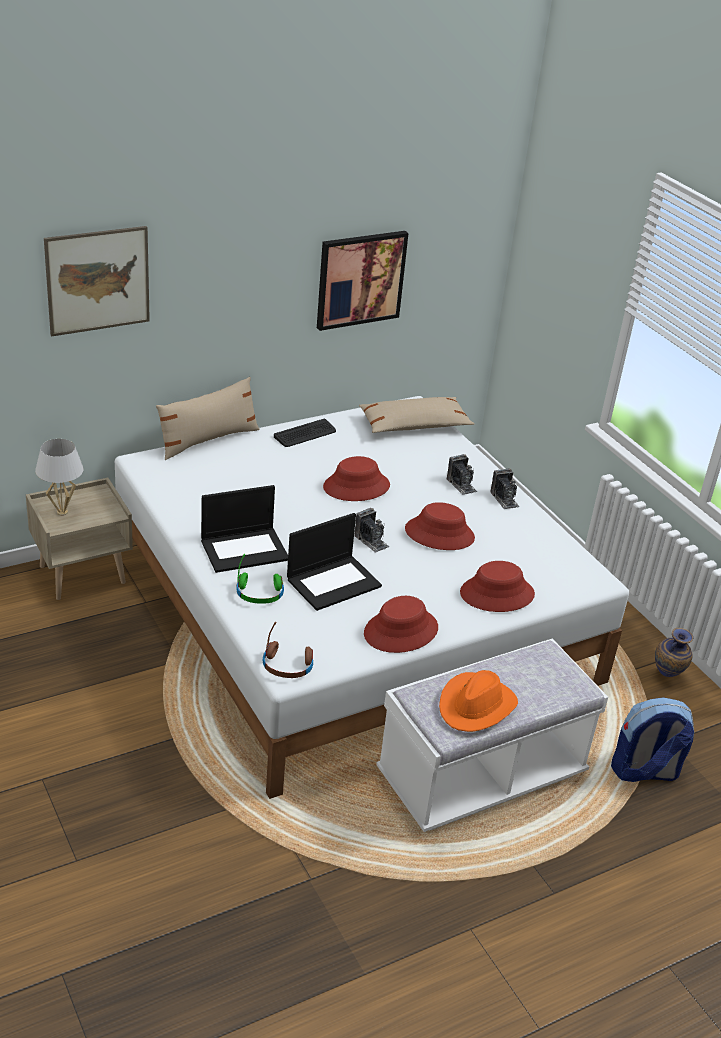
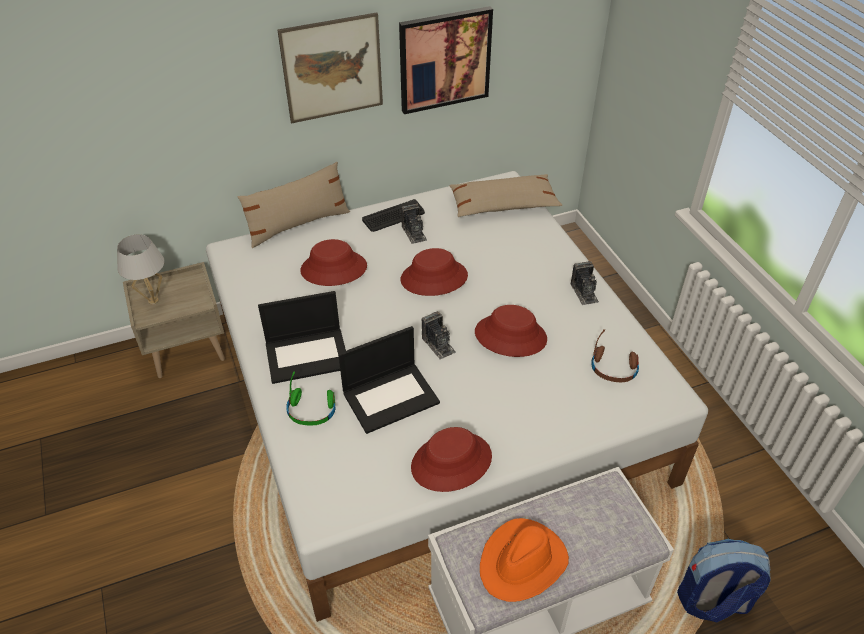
camera: 10 degrees right, 10 degrees up
picture [44,226,150,337] -> picture moved to [277,13,383,124]
brown headphones [263,622,313,678] -> brown headphones moved to [591,329,639,382]
camera [447,454,477,495] -> camera moved to [401,203,427,244]
red hat [460,561,535,612] -> red hat moved to [300,239,367,286]
vase [655,628,693,677] -> none

